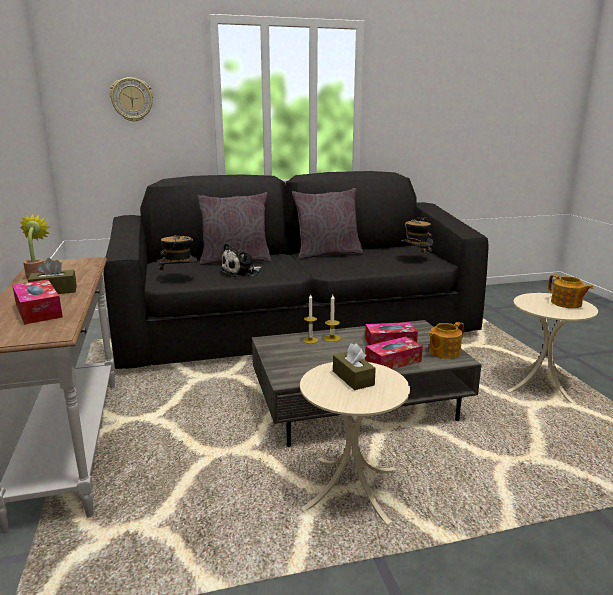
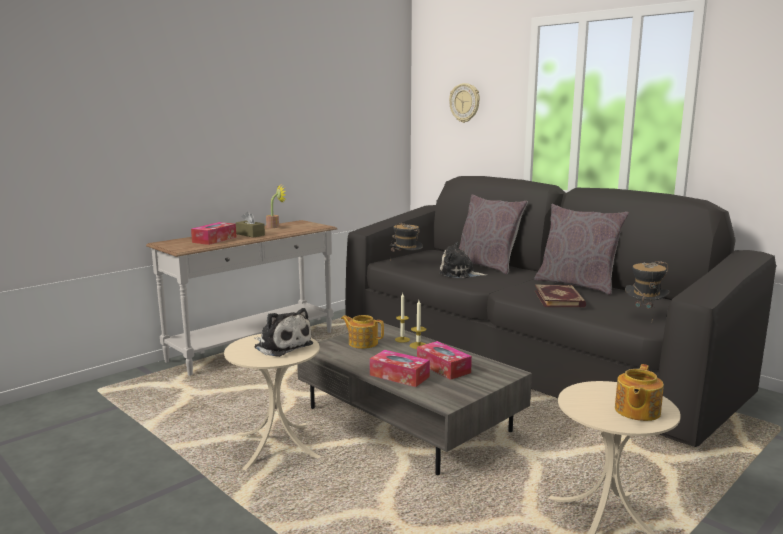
camera: 60 degrees right, 5 degrees down
brown tissue box [333,343,376,390] -> plush toy [254,308,313,357]
teapot [428,322,464,359] -> teapot moved to [341,315,384,349]
none -> book [535,284,586,307]

